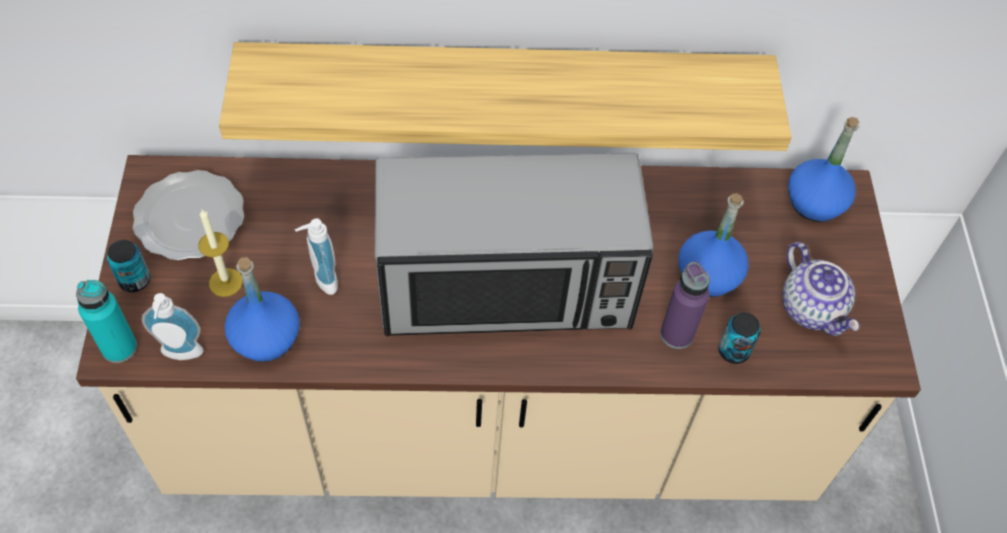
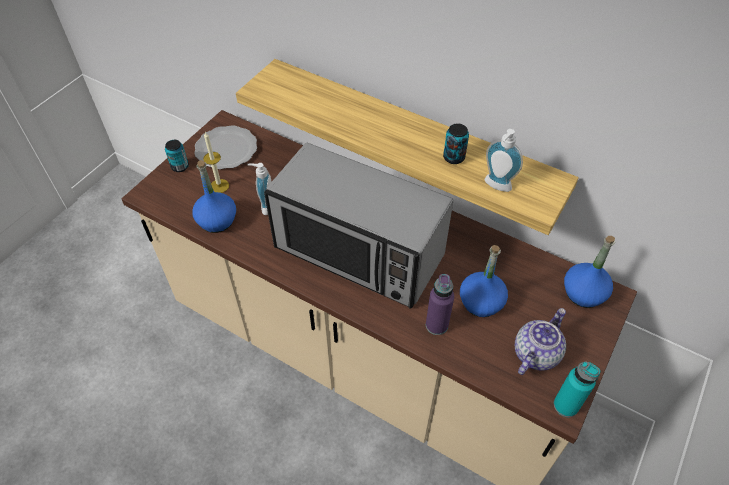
camera: 35 degrees right, 5 degrees down
turquoise bottle [76,280,137,363] -> turquoise bottle moved to [554,361,600,417]
soap dispenser [142,293,204,360] -> soap dispenser moved to [485,129,523,192]
can [718,312,761,364] -> can moved to [443,124,469,164]
teapot [782,242,859,336] -> teapot turned 150 degrees counterclockwise [515,308,566,375]

